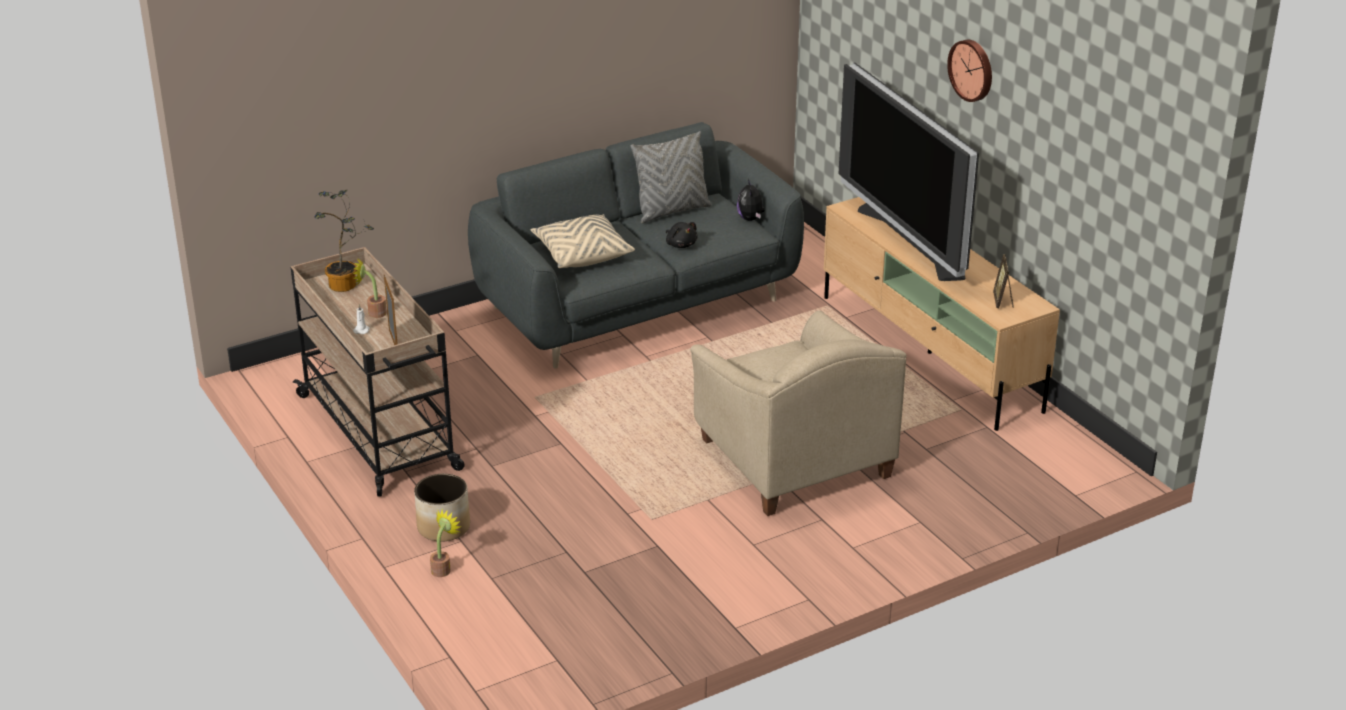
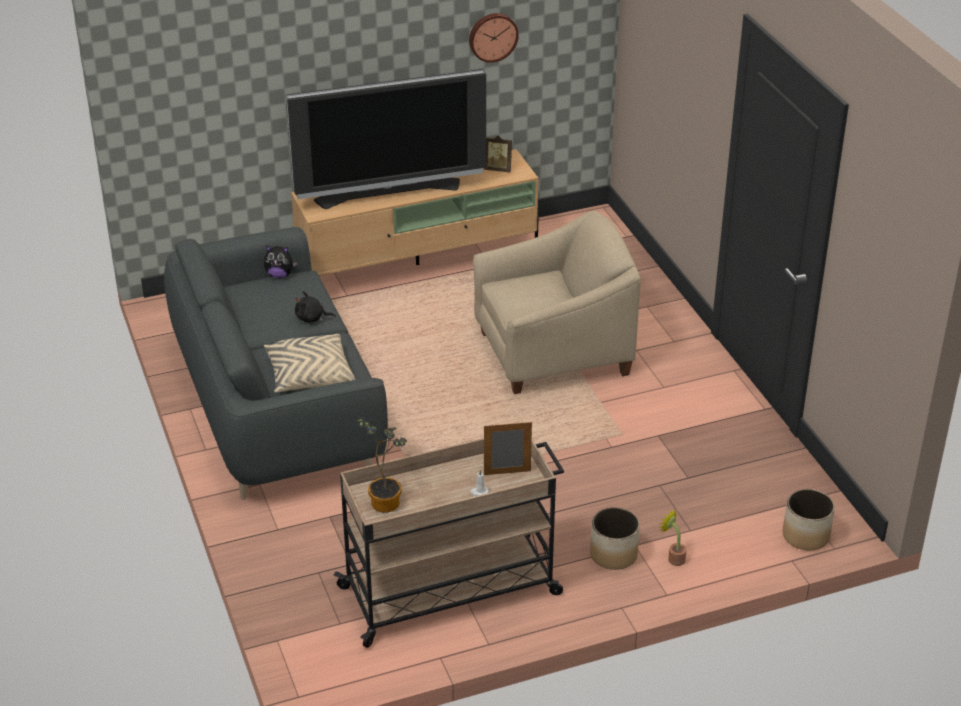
camera: 80 degrees left, 5 degrees up
potted plant [353,259,387,318] -> none
grey pillow [631,131,712,224] -> none
black plush toy [666,222,698,248] -> black plush toy turned 150 degrees counterclockwise [295,291,336,323]
wall clock [947,40,992,102] -> wall clock moved to [469,13,519,63]
none -> planter [783,489,835,551]

